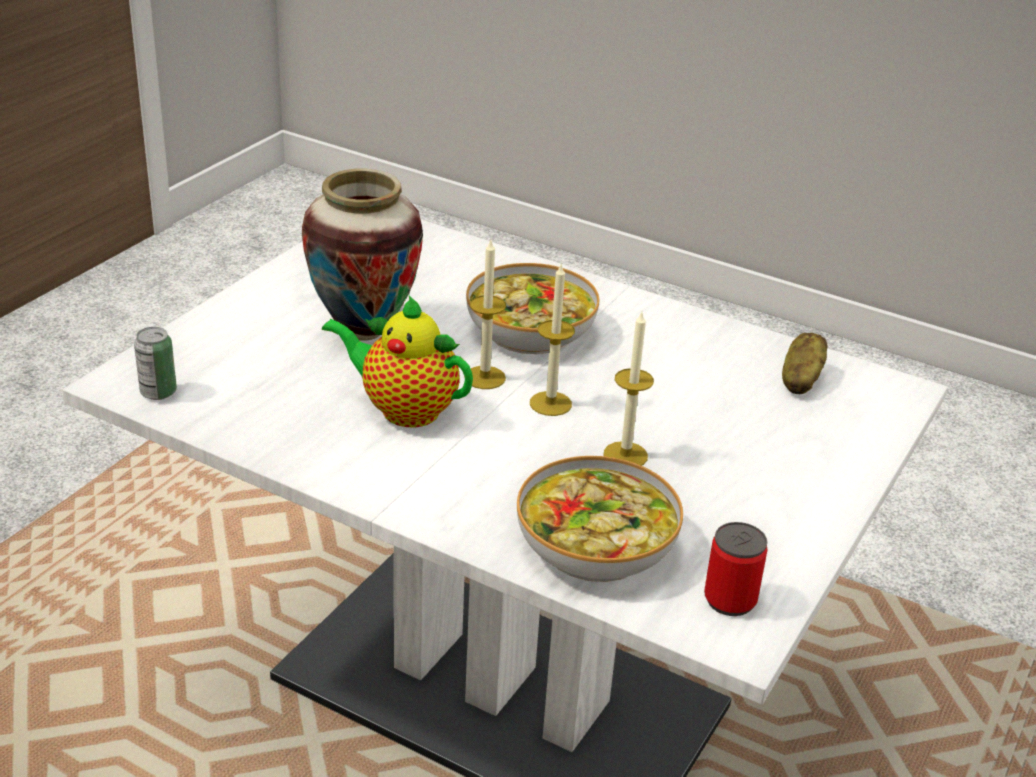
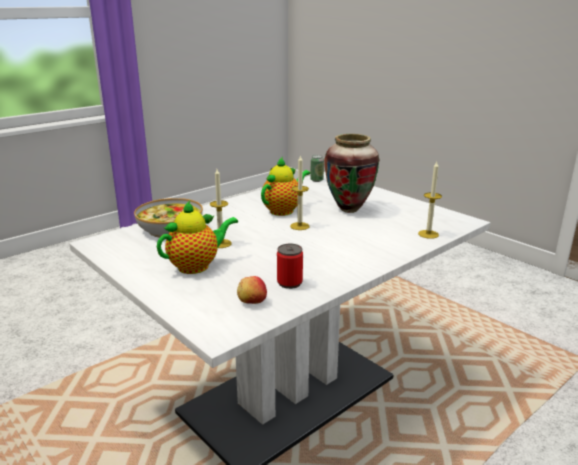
camera: 110 degrees right, 10 degrees down
bowl [466,263,599,354] -> none
candle [530,265,575,416] -> candle moved to [418,162,442,239]
can [704,522,767,616] -> can moved to [277,244,303,289]
potato [782,333,828,394] -> apple [237,276,267,304]
none -> teapot [157,201,238,274]

